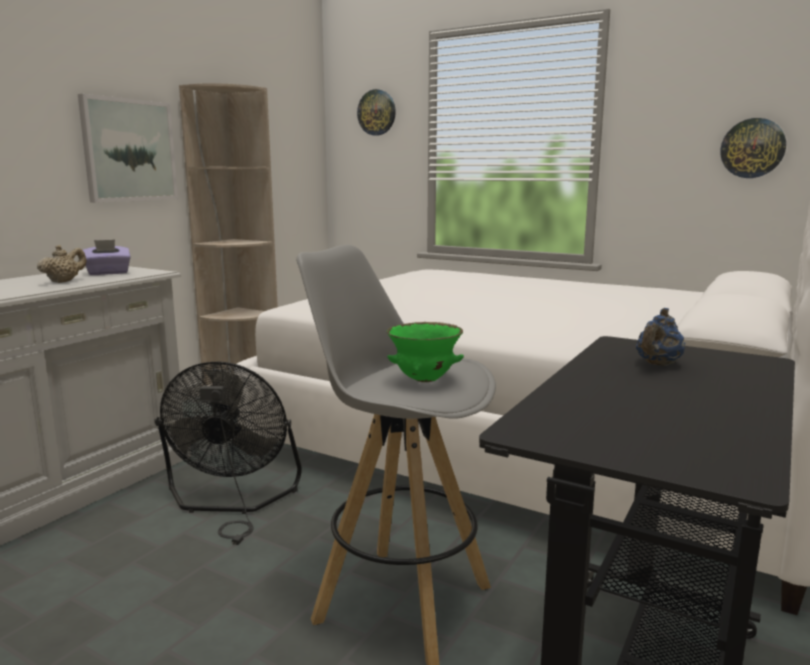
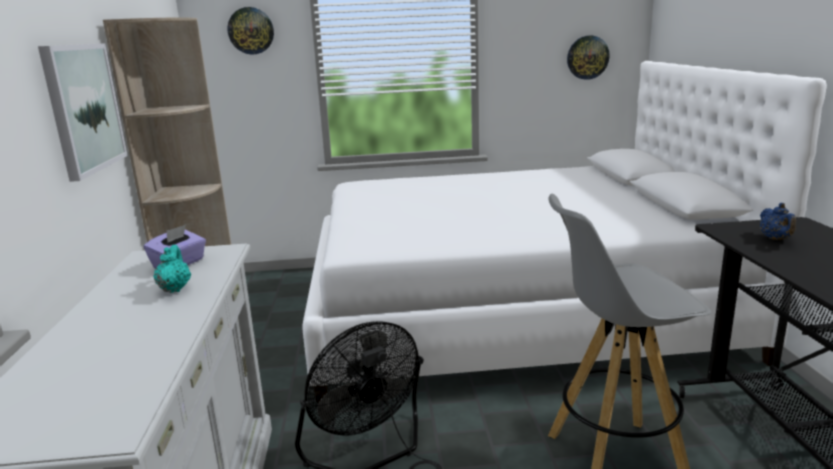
camera: 35 degrees left, 5 degrees up
beige teapot [37,245,86,283] -> turquoise teapot [153,245,191,293]
green bowl [387,322,464,382] -> none

